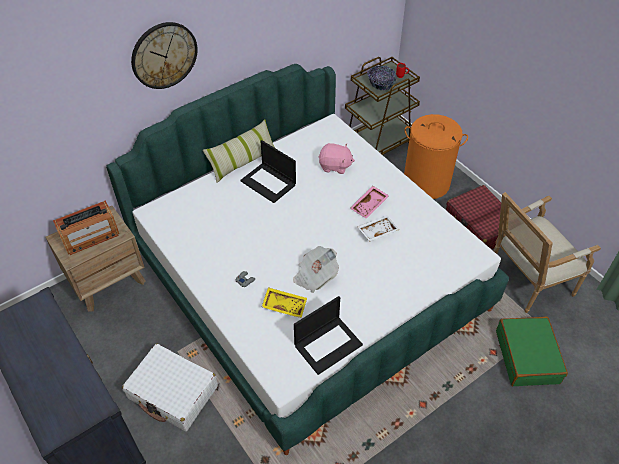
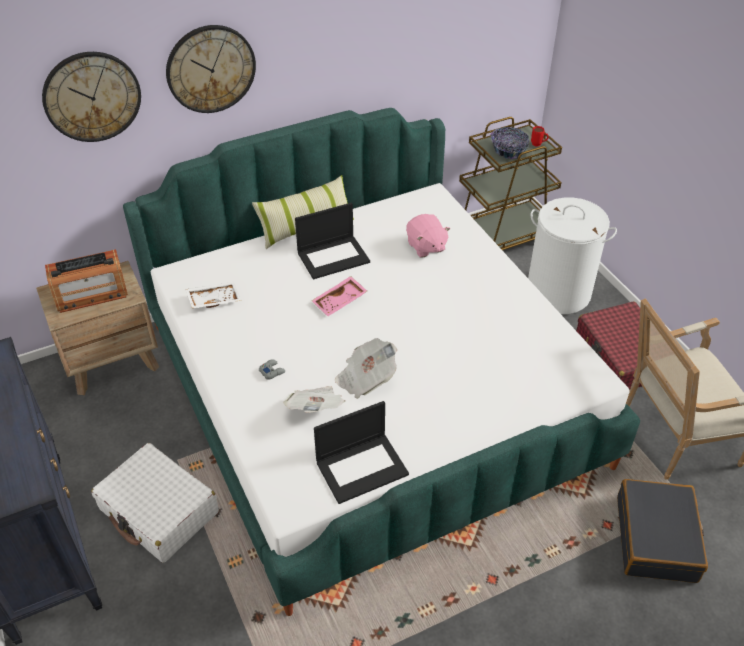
camera: 10 degrees right, 5 degrees down
laptop [240,140,296,203] -> laptop turned 75 degrees counterclockwise [295,203,370,279]
yellow tray [262,287,307,318] -> newspaper [284,386,346,413]
pink plush toy [319,143,355,174] -> pink plush toy turned 45 degrees clockwise [406,214,450,258]
pink tray [350,186,389,218] -> pink tray moved to [312,276,367,316]
white tray [357,215,399,242] -> white tray moved to [185,282,241,308]
orange laundry basket [404,114,468,199] -> white laundry basket [528,197,617,314]
green suitcase [496,317,568,386] -> black suitcase [617,479,708,583]
none -> wall clock [42,52,141,142]

